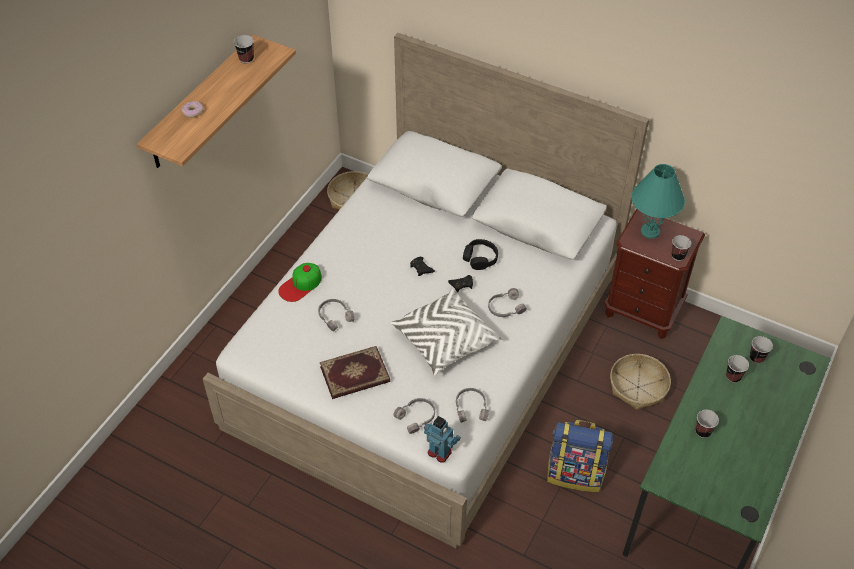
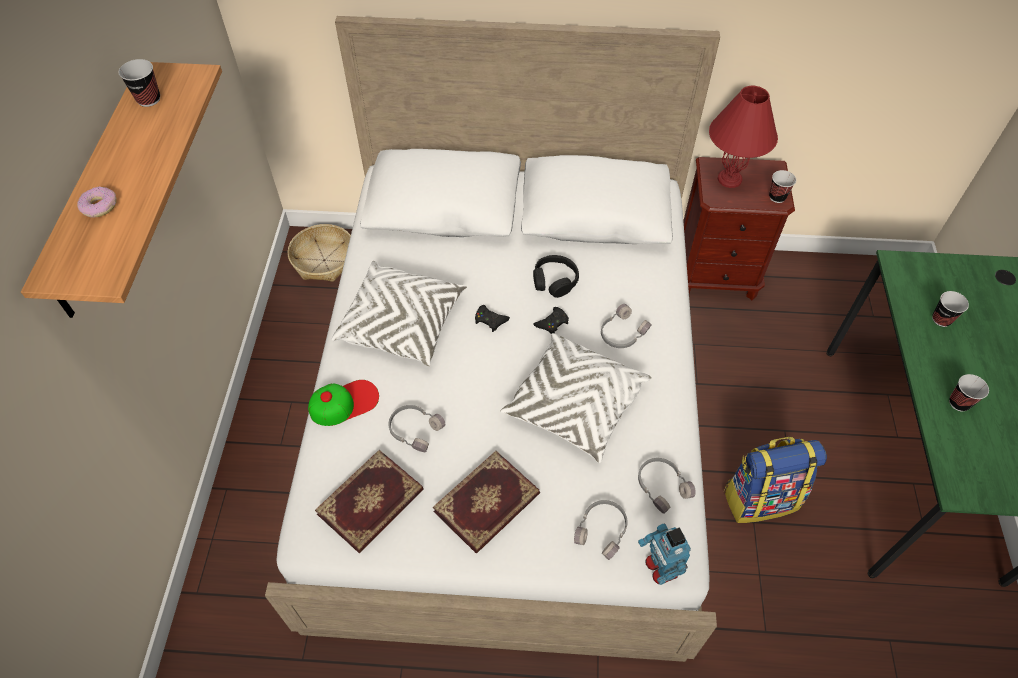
camera: 25 degrees left, 5 degrees up
cap [278,263,322,302] -> cap turned 135 degrees counterclockwise [308,380,379,426]
toy robot [424,416,461,463] -> toy robot turned 120 degrees counterclockwise [638,524,691,585]
basket [610,354,671,410] -> none
turquoise table lamp [631,164,685,239] -> red table lamp [709,86,778,188]
cup [750,336,773,364] -> none
none -> book [315,450,424,554]
none -> white pillow [332,261,467,366]

